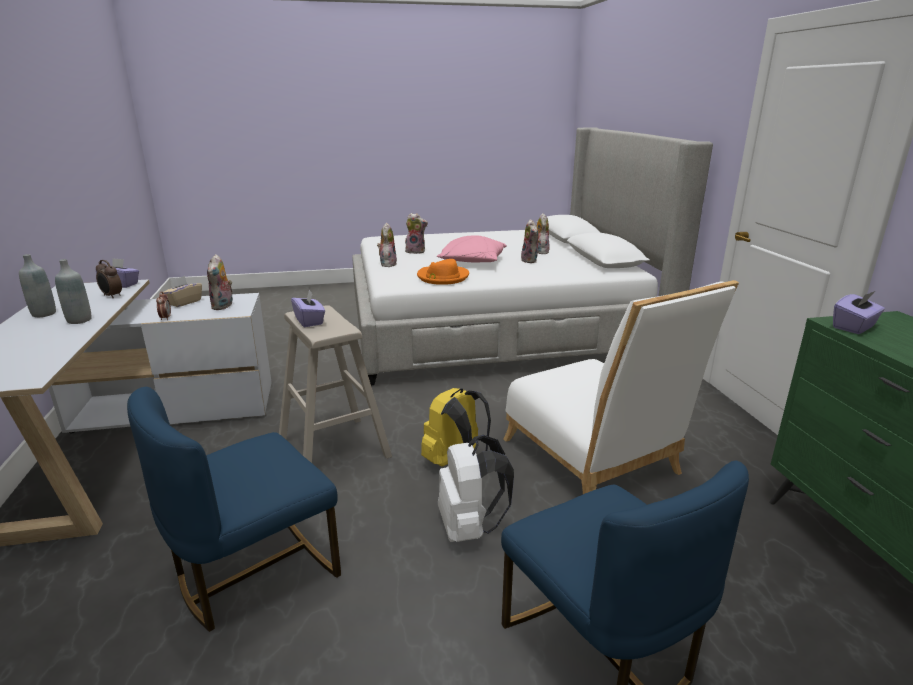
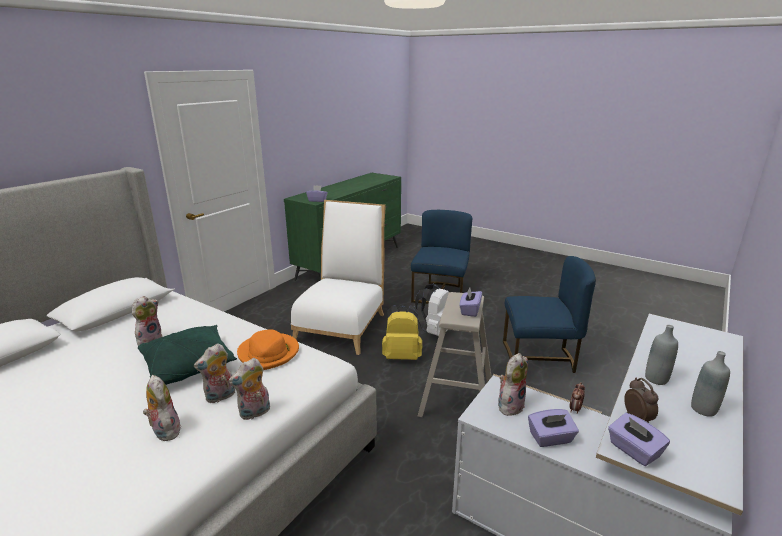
camera: 135 degrees left, 0 degrees up
beige tissue box [163,276,202,307] -> purple tissue box [528,409,579,447]
pink pillow [437,235,507,263] -> green pillow [138,325,237,385]
plush toy [537,213,550,254] -> plush toy moved to [194,343,235,403]

